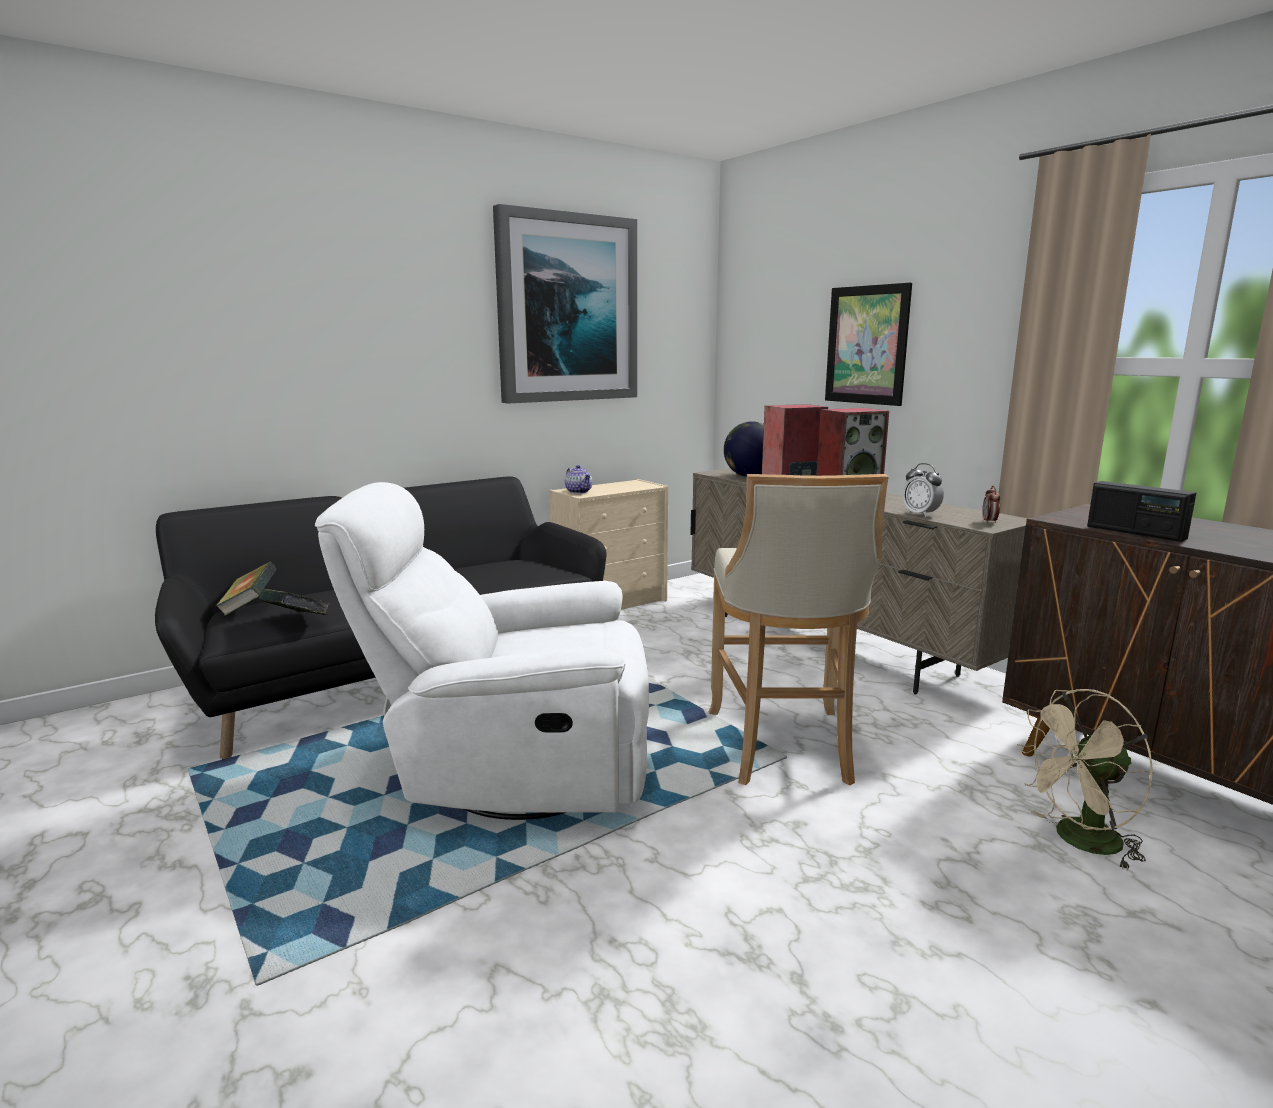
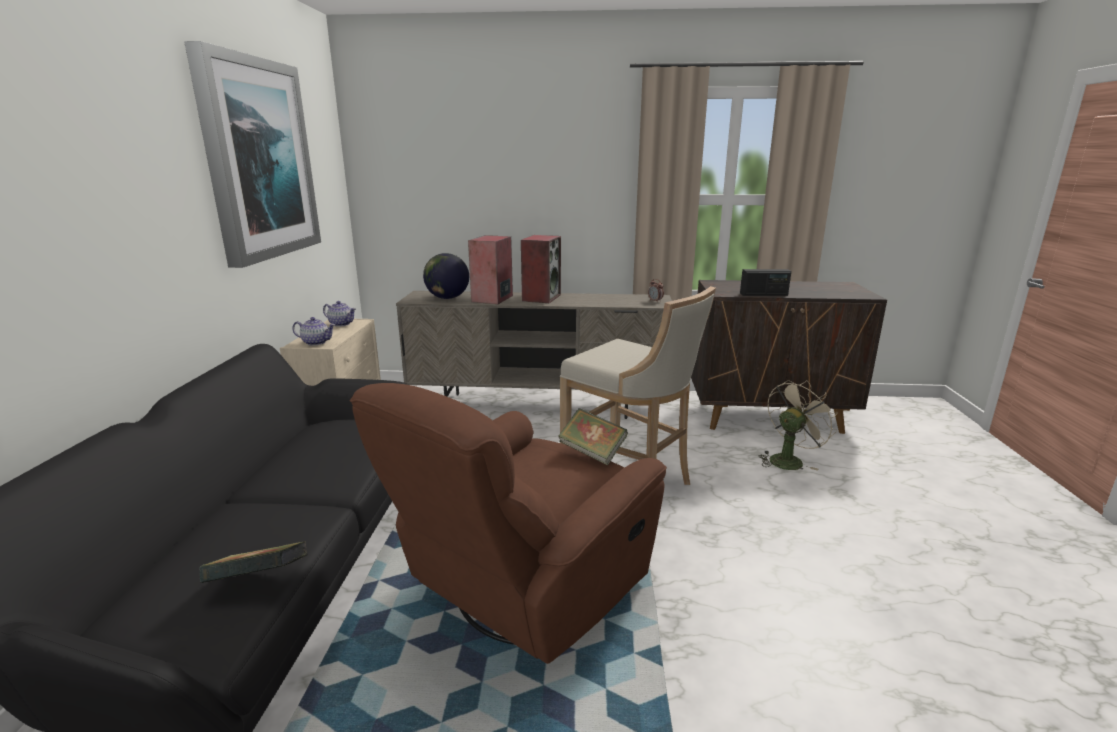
camera: 50 degrees left, 5 degrees up
book [215,562,277,616] -> book moved to [559,408,628,465]
white armchair [315,482,649,820] -> brown armchair [349,383,667,664]
picture [825,283,912,406] -> none
alarm clock [902,463,944,517] -> none
beige fan [1017,689,1153,871] -> beige fan turned 150 degrees counterclockwise [759,380,838,471]
none -> teapot [323,301,356,326]

